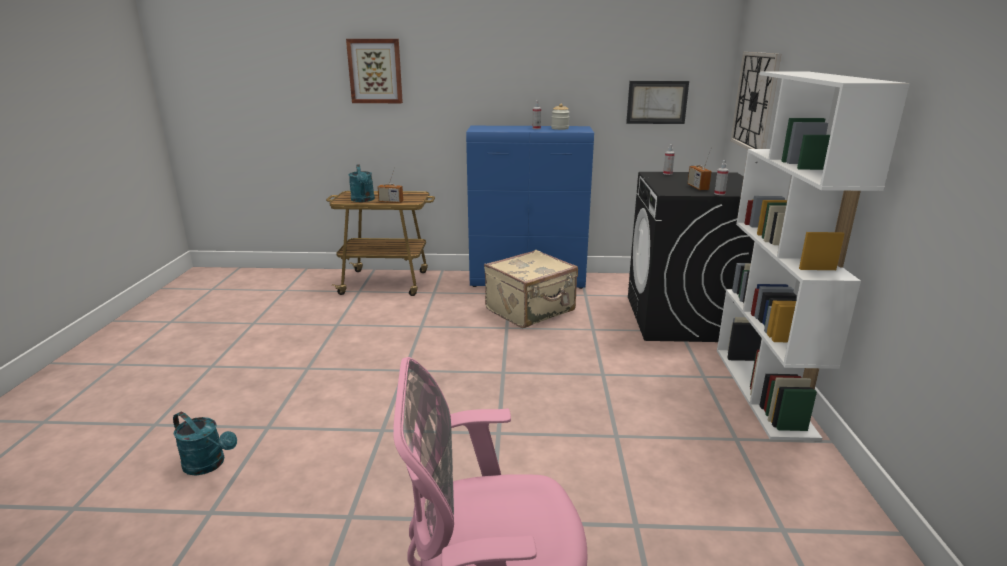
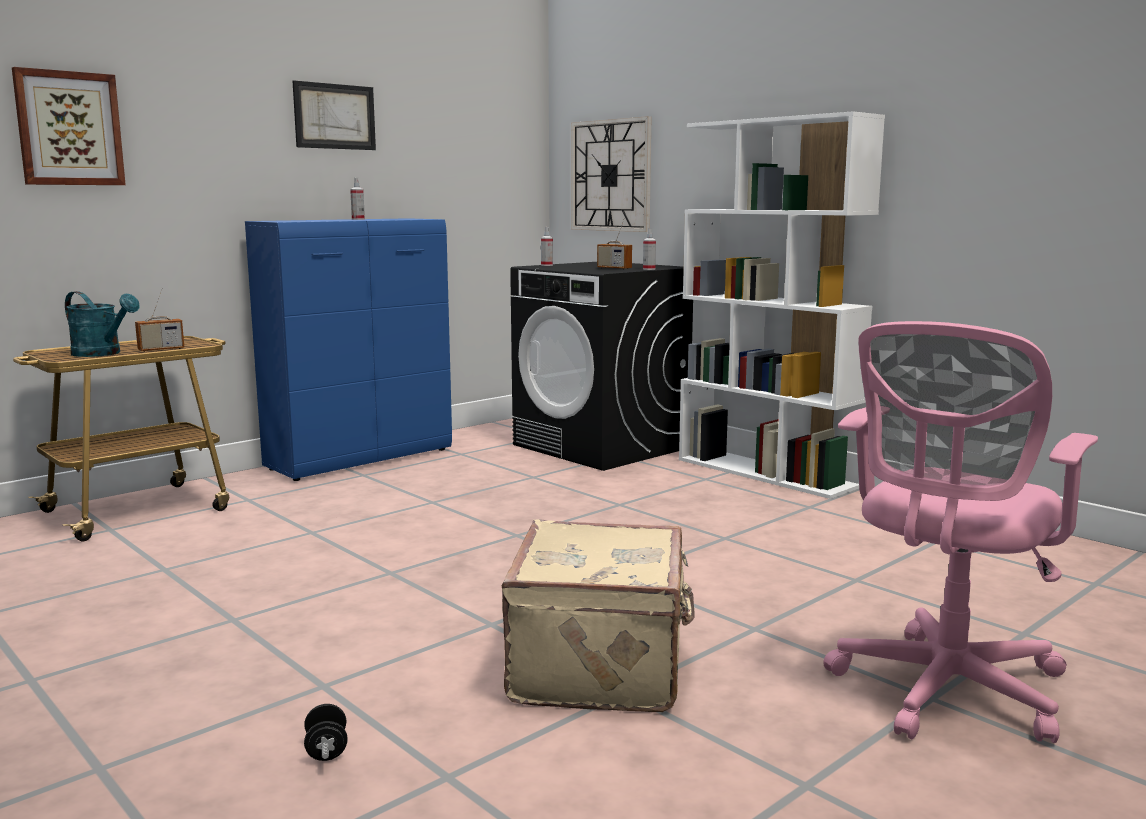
camera: 45 degrees left, 10 degrees down
turquoise watering can [173,412,237,476] -> black dumbbell [304,704,348,761]
beige suitcase [484,250,578,328] -> beige suitcase moved to [502,519,694,712]
jar [551,104,570,130] -> none
picture [626,81,689,124] -> picture moved to [293,81,376,150]

